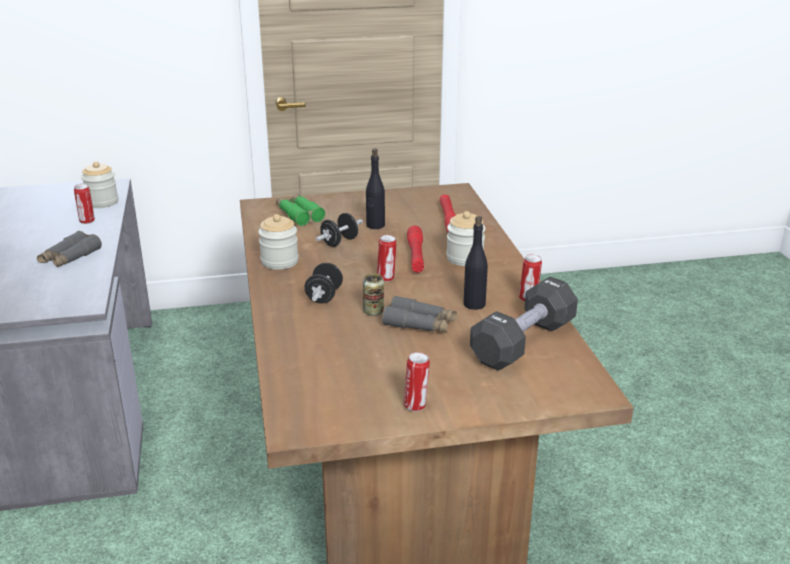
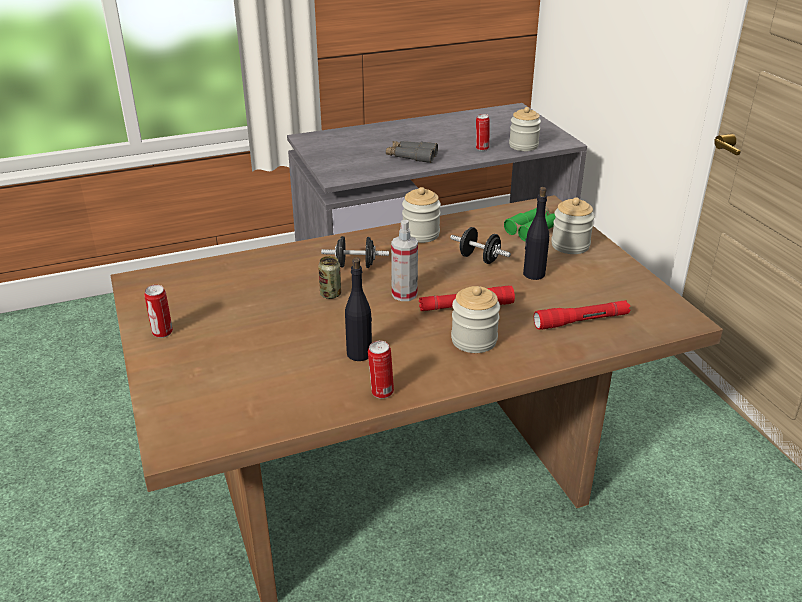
camera: 80 degrees right, 5 degrees up
can [377,235,397,282] -> spray bottle [391,220,418,301]
grey binoculars [382,296,457,333] -> none
black dumbbell [470,276,578,371] -> none
none -> jar [551,198,595,254]

